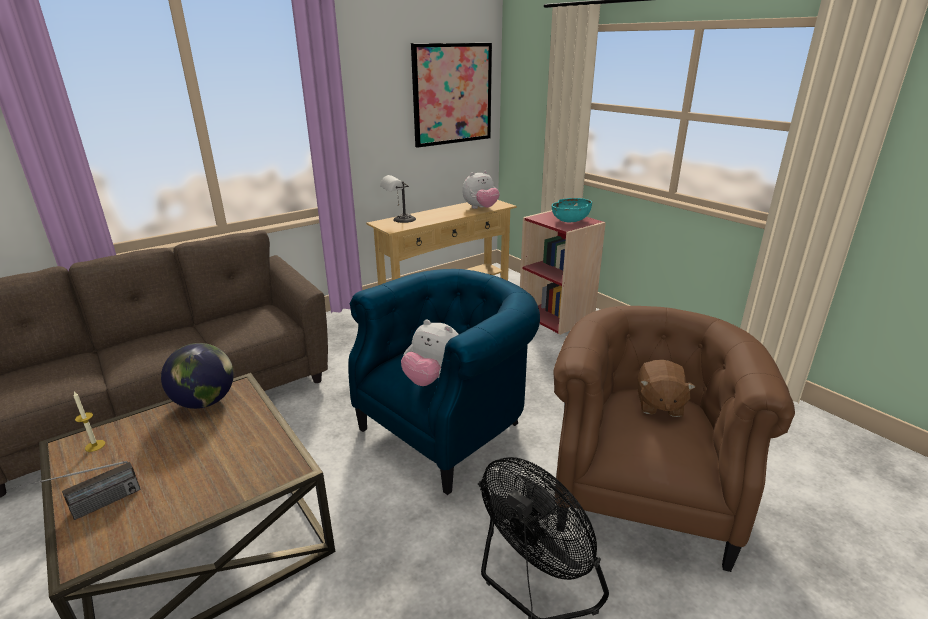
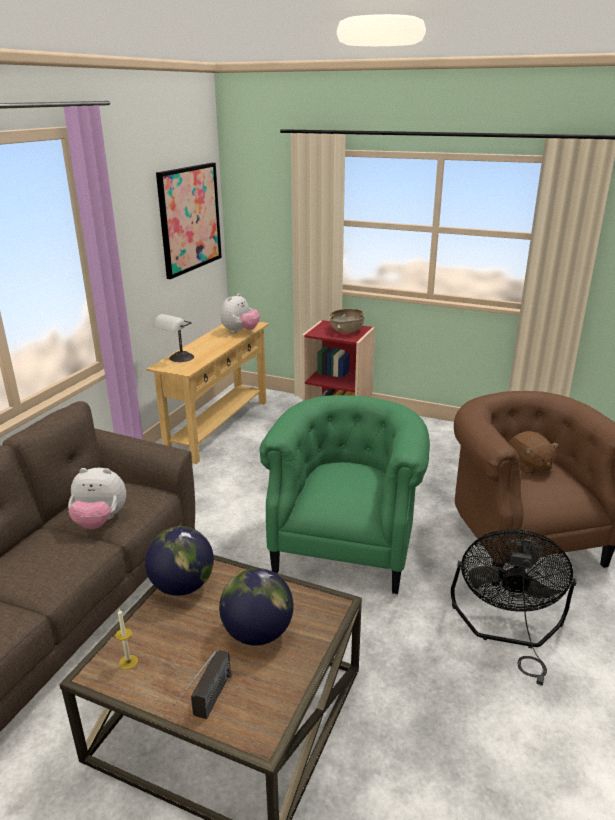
camera: 30 degrees left, 0 degrees up
blue armchair [348,269,540,495] -> green armchair [259,395,430,594]
plush toy [401,319,459,386] -> plush toy moved to [68,468,126,529]
turquoise bowl [552,198,592,222] -> brown bowl [330,309,364,333]
none -> globe [219,568,294,645]

